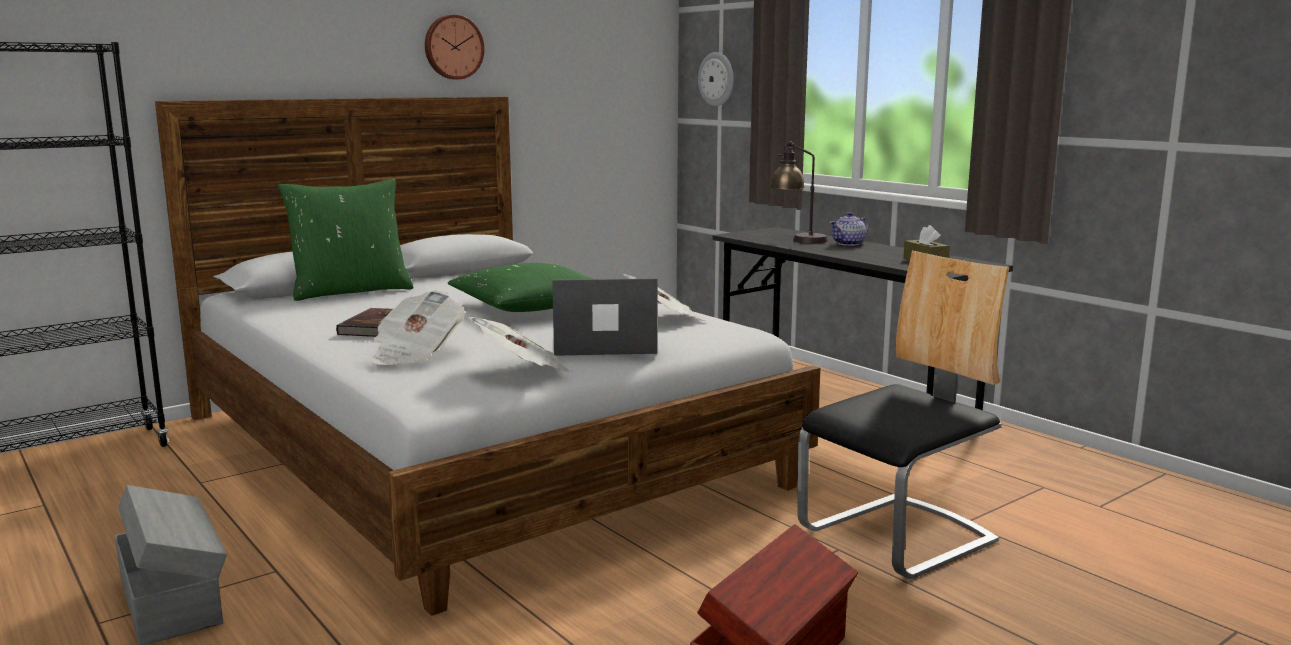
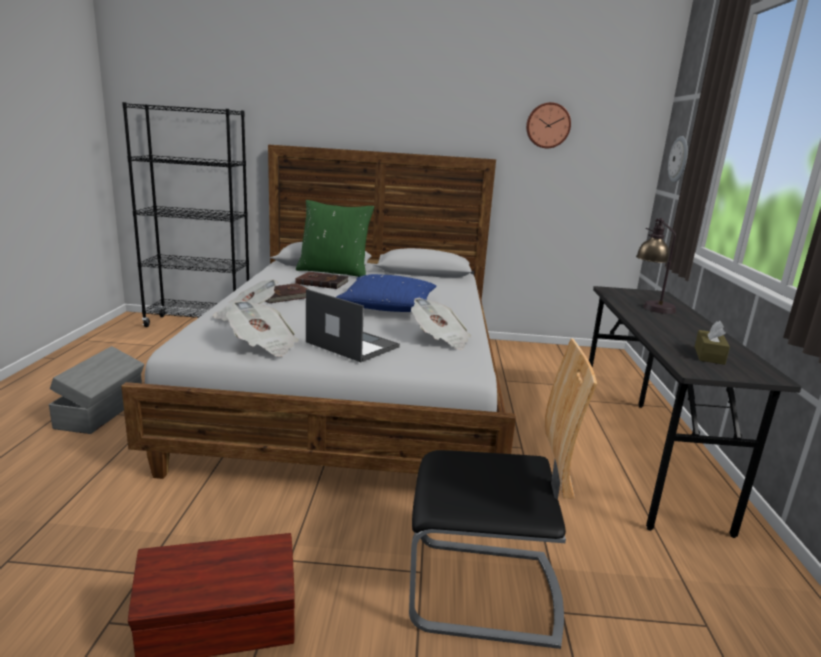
camera: 40 degrees right, 5 degrees up
wall clock [425,15,484,79] -> wall clock moved to [526,102,571,148]
green pillow [448,263,593,312] -> blue pillow [336,274,437,312]
teapot [830,212,869,246] -> none
none -> brown book [295,272,349,289]

